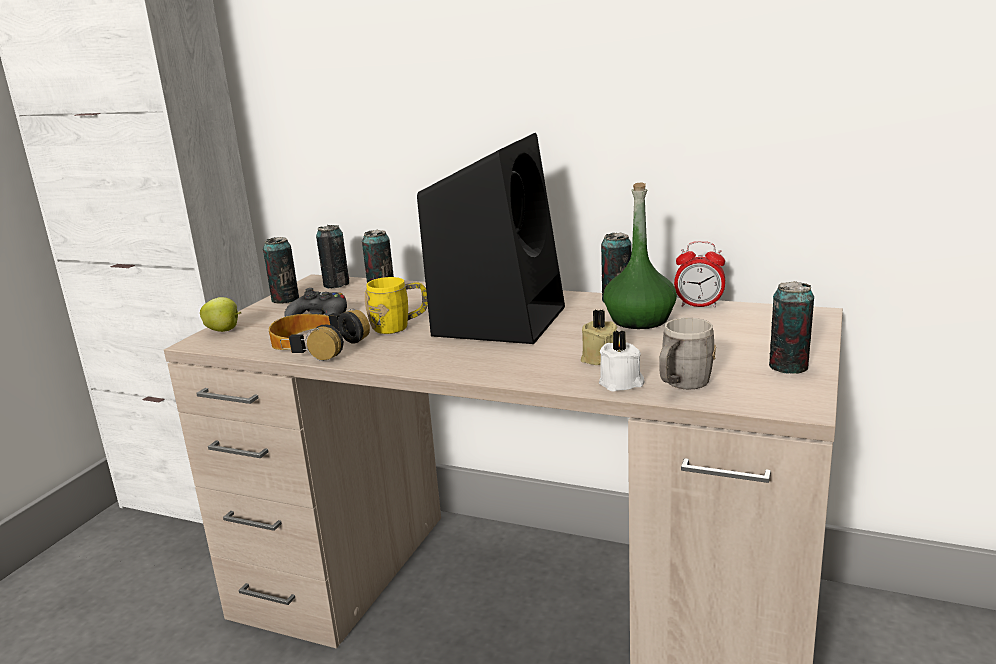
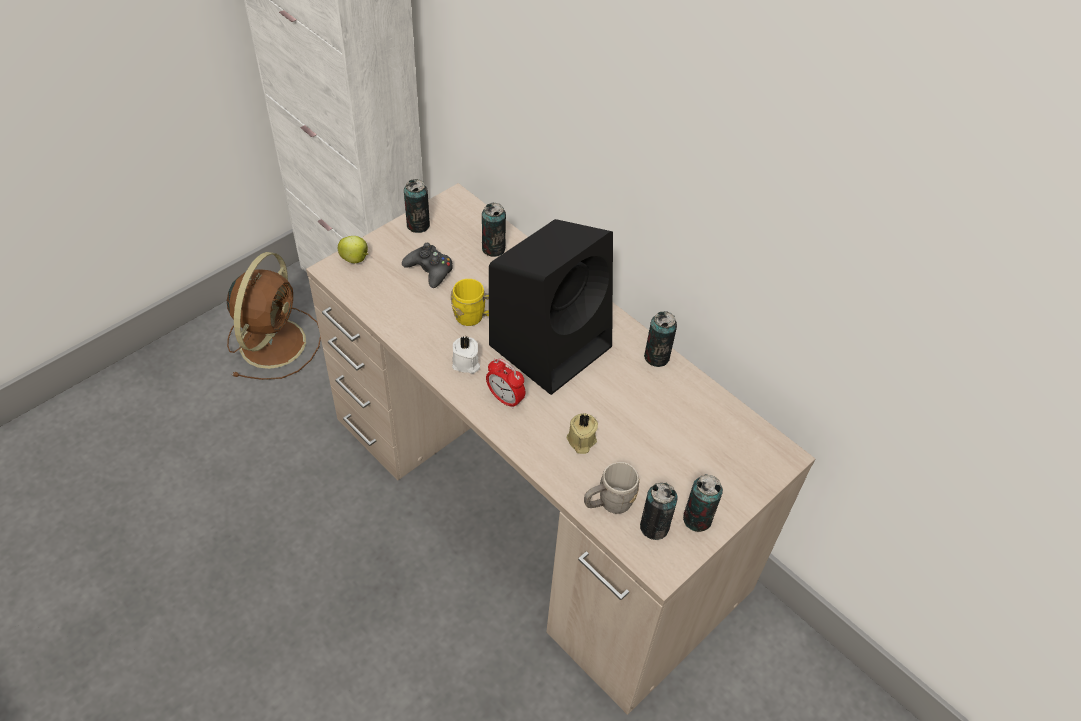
camera: 20 degrees right, 30 degrees up
headphones [269,309,370,361] -> none
can [316,225,349,289] -> can moved to [640,483,678,540]
white candle [599,330,645,392] -> white candle moved to [452,336,480,374]
green bottle [603,182,677,329] -> none
alarm clock [674,241,725,308] -> alarm clock moved to [486,359,526,409]
none -> brown fan [227,252,321,380]

